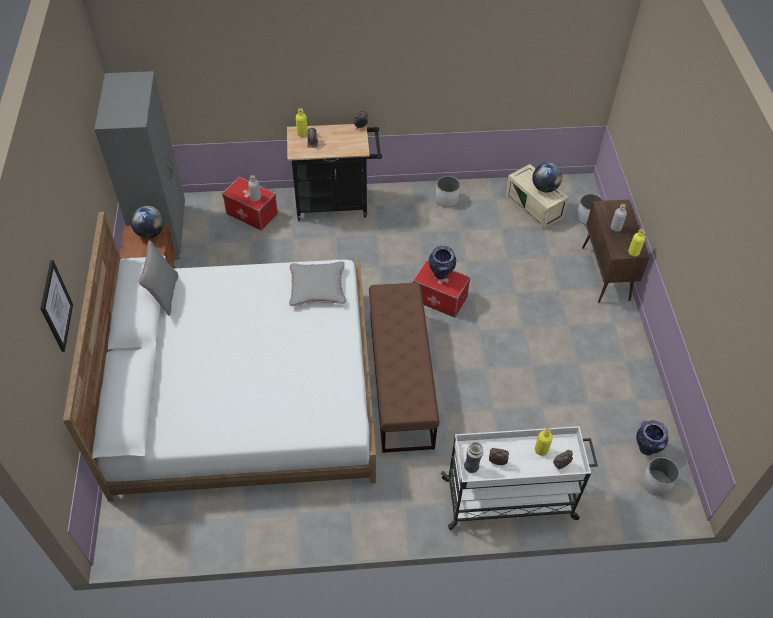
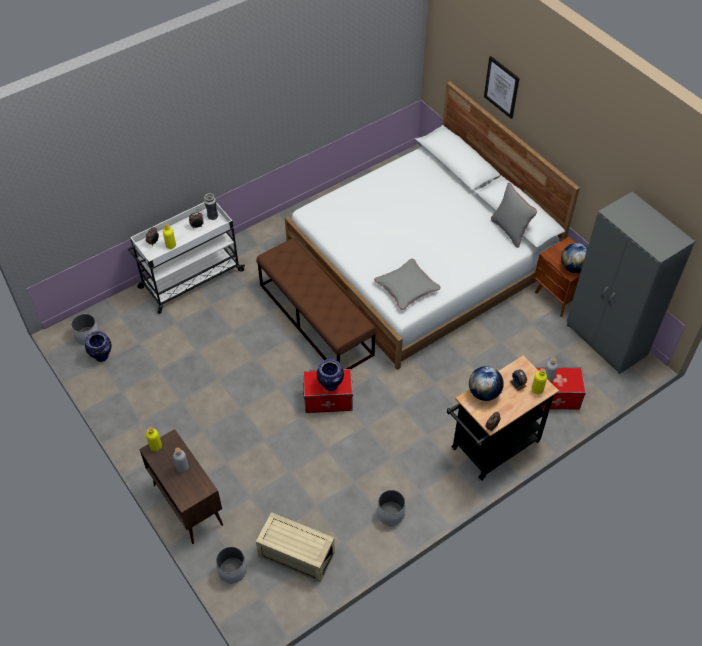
camera: 150 degrees right, 0 degrees up
globe [532,163,562,192] -> globe moved to [469,366,504,401]

